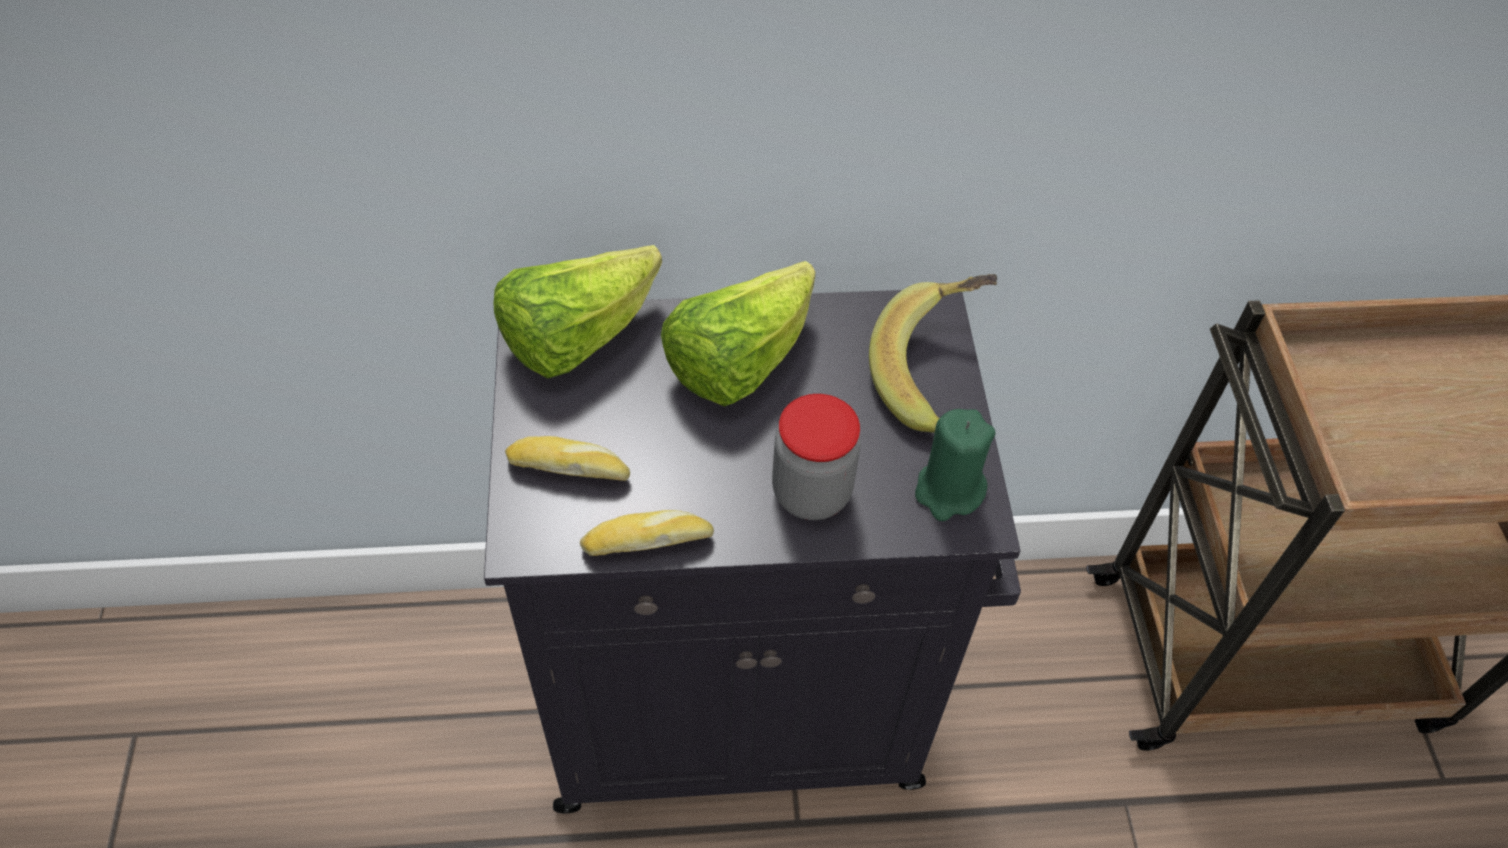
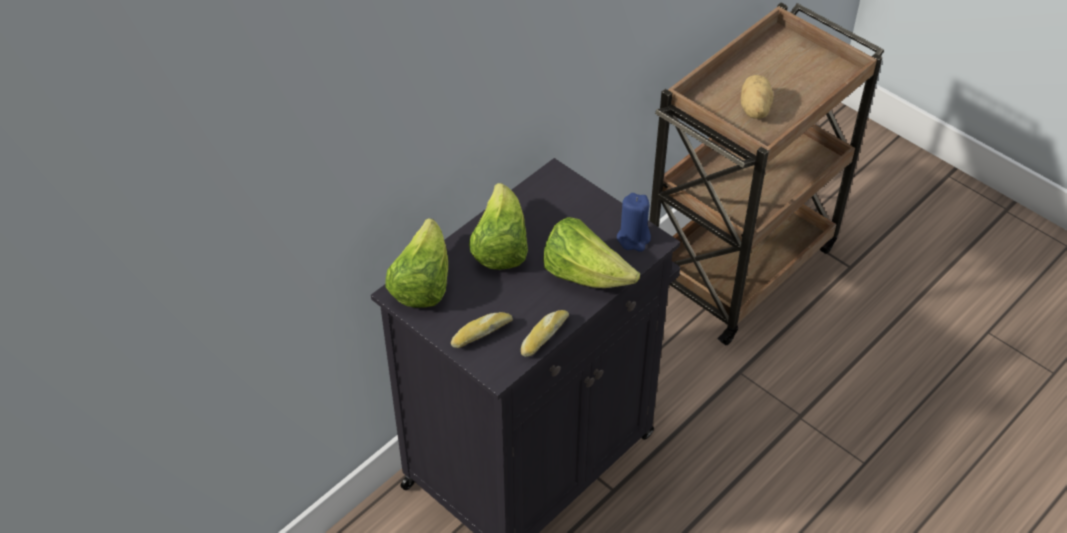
camera: 40 degrees left, 5 degrees down
jar [772,394,861,520] -> lettuce [543,217,640,288]
banana [869,274,998,433] -> none
green candle [915,409,995,521] -> blue candle [617,193,651,252]
none -> potato [741,75,773,119]

